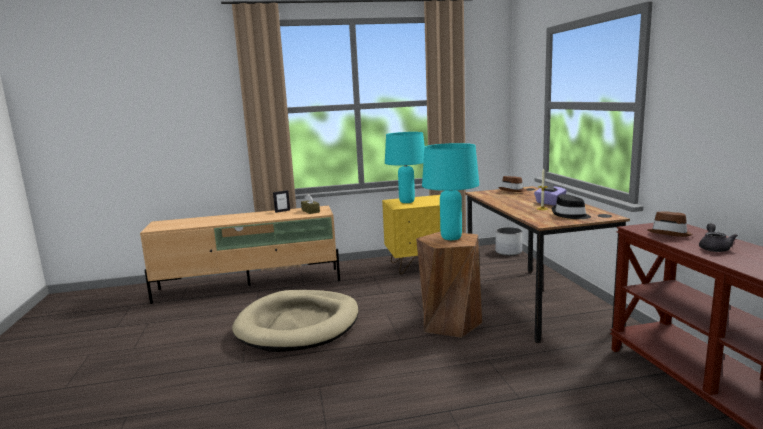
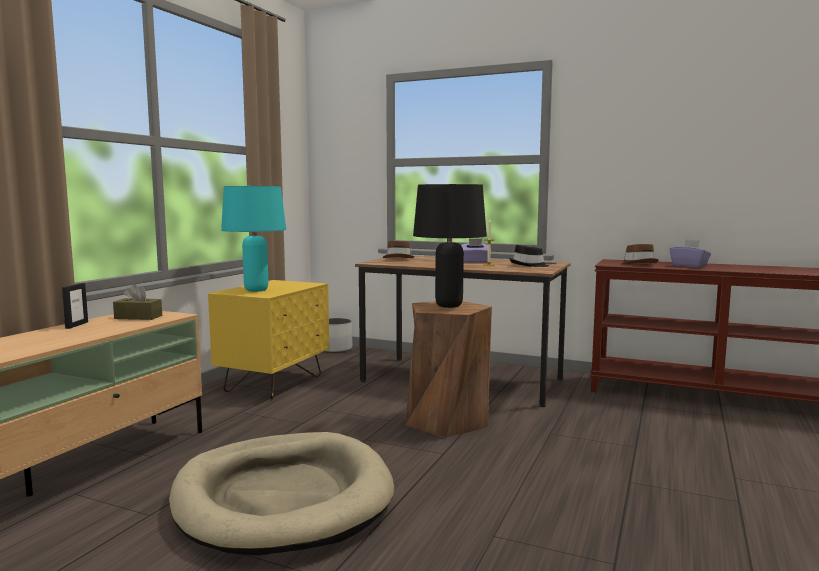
camera: 55 degrees left, 5 degrees down
turquoise table lamp [422,143,479,240] -> black table lamp [413,184,487,308]
grey teapot [699,223,738,252] -> purple tissue box [670,240,711,268]

